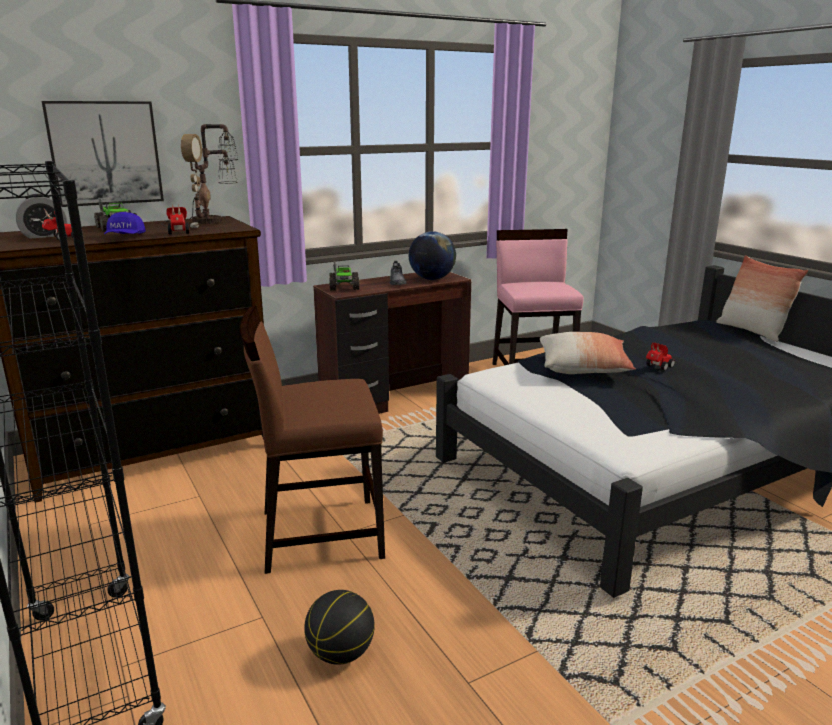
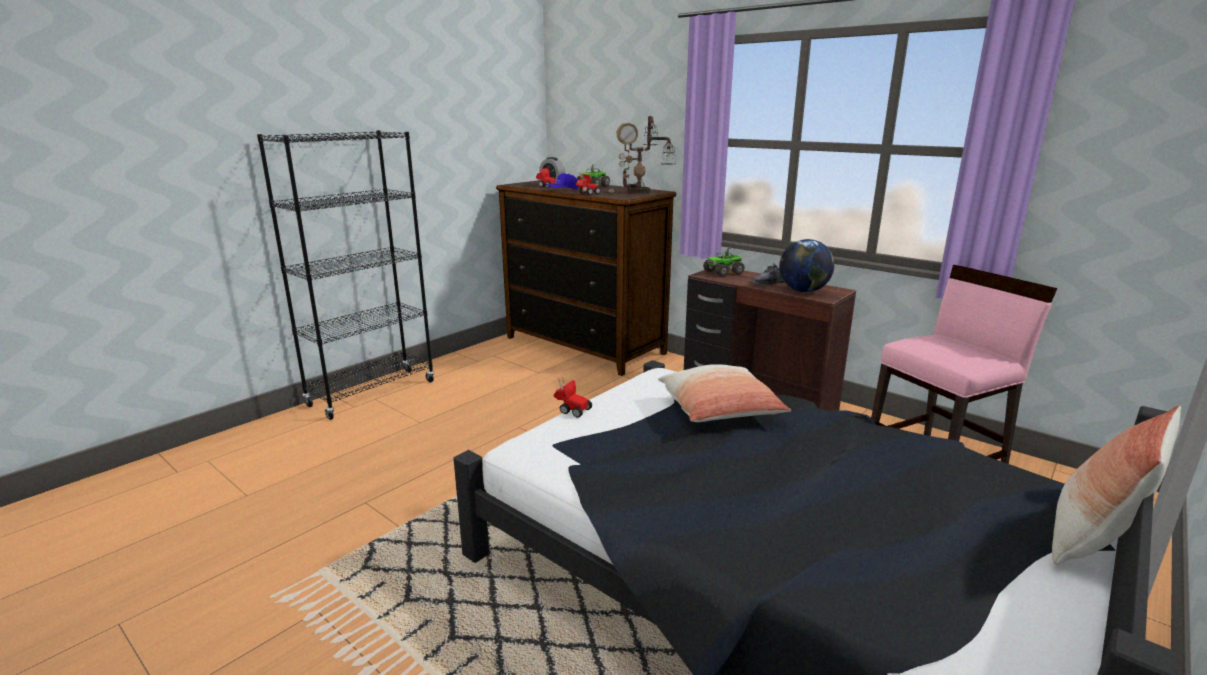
camera: 70 degrees right, 0 degrees up
picture [42,101,164,207] -> none
brown chair [240,306,385,574] -> none
basketball [304,590,374,665] -> none
toy car [646,343,675,371] -> toy car moved to [554,377,592,417]

